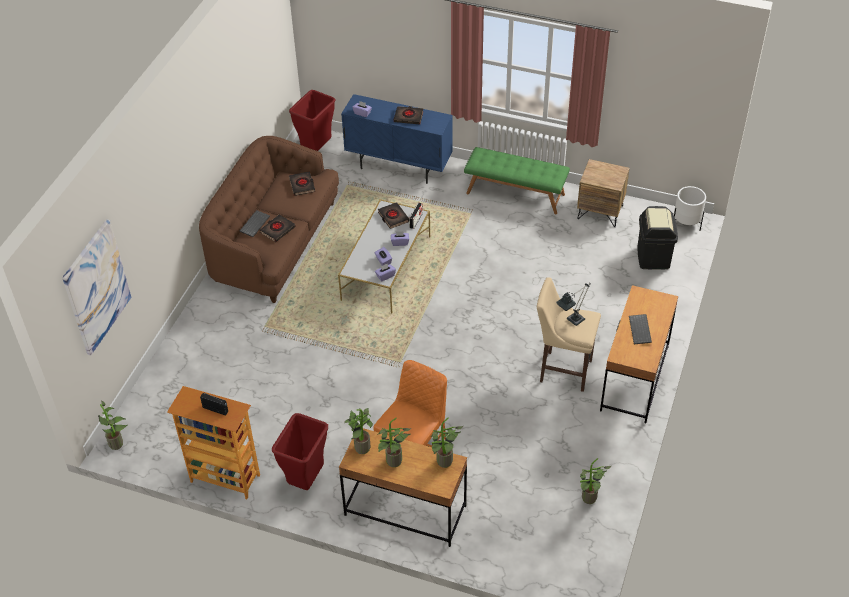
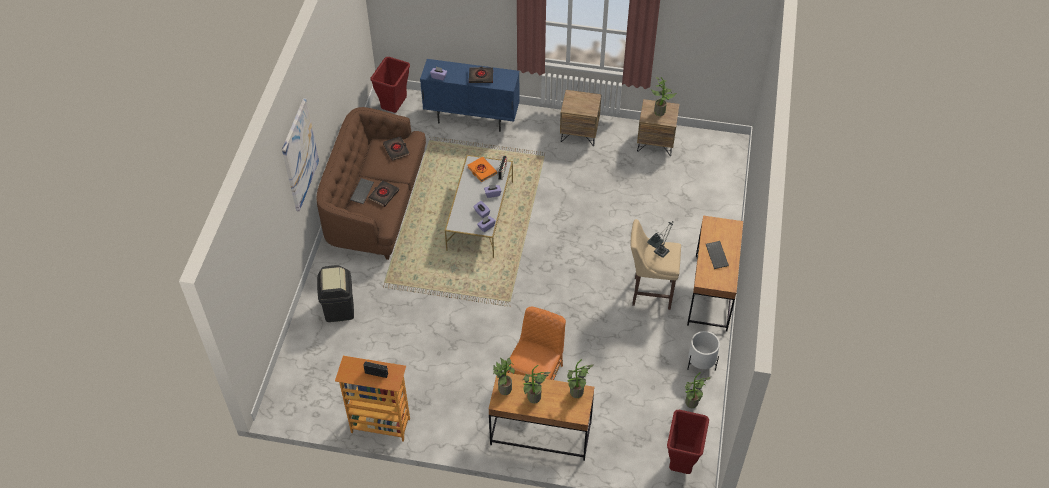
camera: 10 degrees left, 5 degrees up
picture [62,219,131,355] -> picture moved to [282,98,319,212]
potted plant [98,400,128,450] -> potted plant moved to [651,76,677,116]
red trash can [272,413,328,490] -> red trash can moved to [667,410,709,474]
black book [378,202,409,229] -> orange book [467,157,497,182]
green bench [464,147,570,215] -> brown nightstand [560,90,601,146]
black trash can [637,206,678,270] -> black trash can moved to [317,265,354,322]
white planter [674,186,706,231] -> white planter moved to [687,331,720,371]

